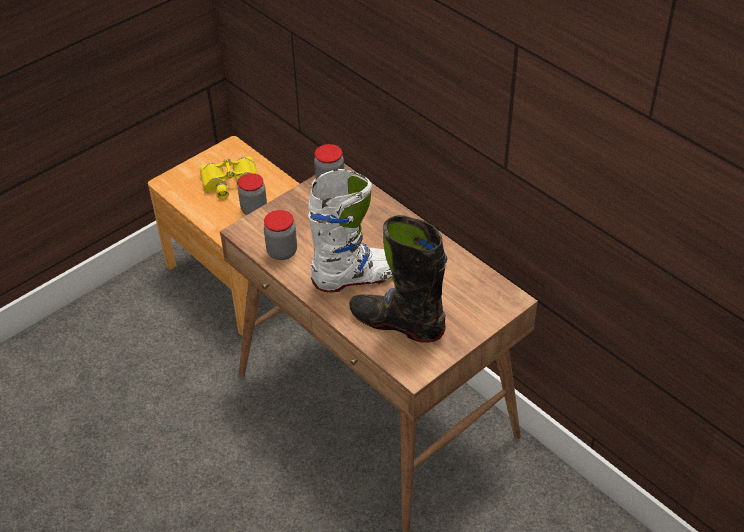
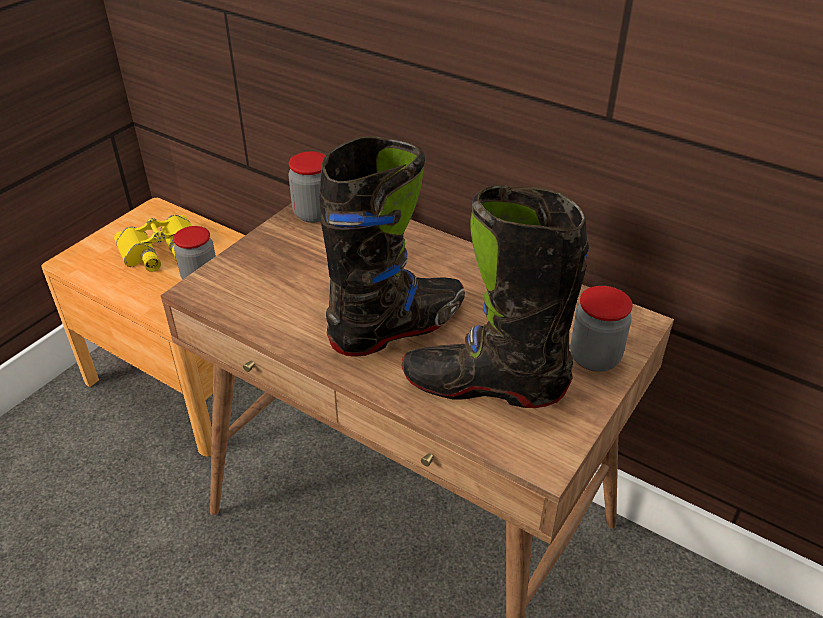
camera: 15 degrees left, 5 degrees down
jar [264,210,297,260] -> jar moved to [570,286,633,372]
white boot [308,169,392,293] -> black boot [320,136,465,356]

